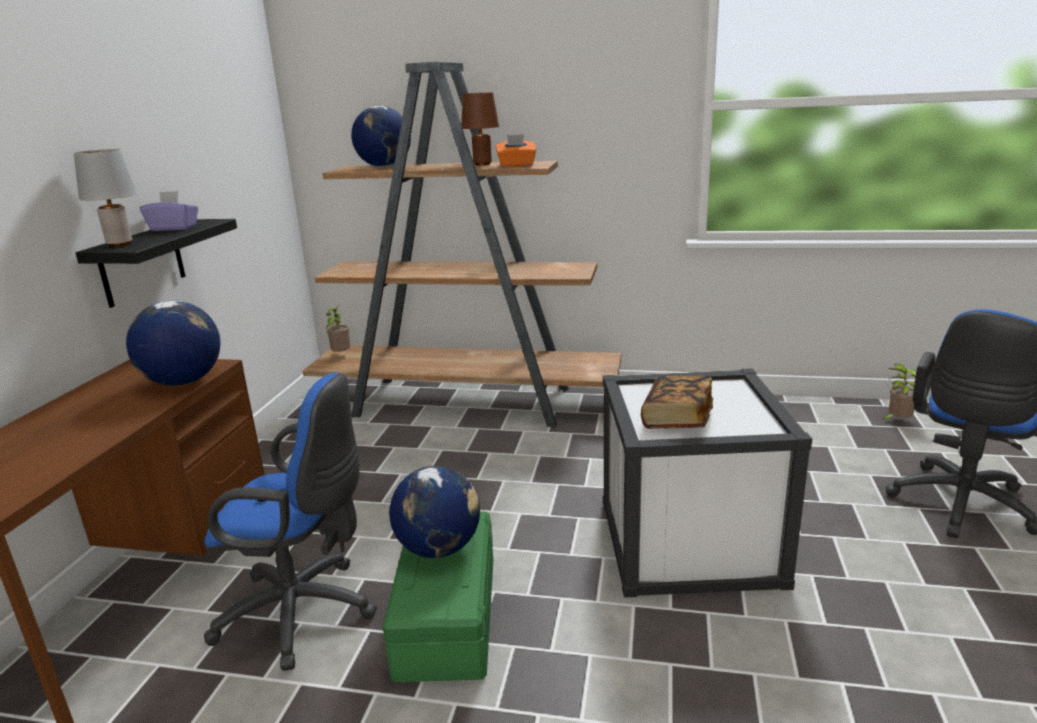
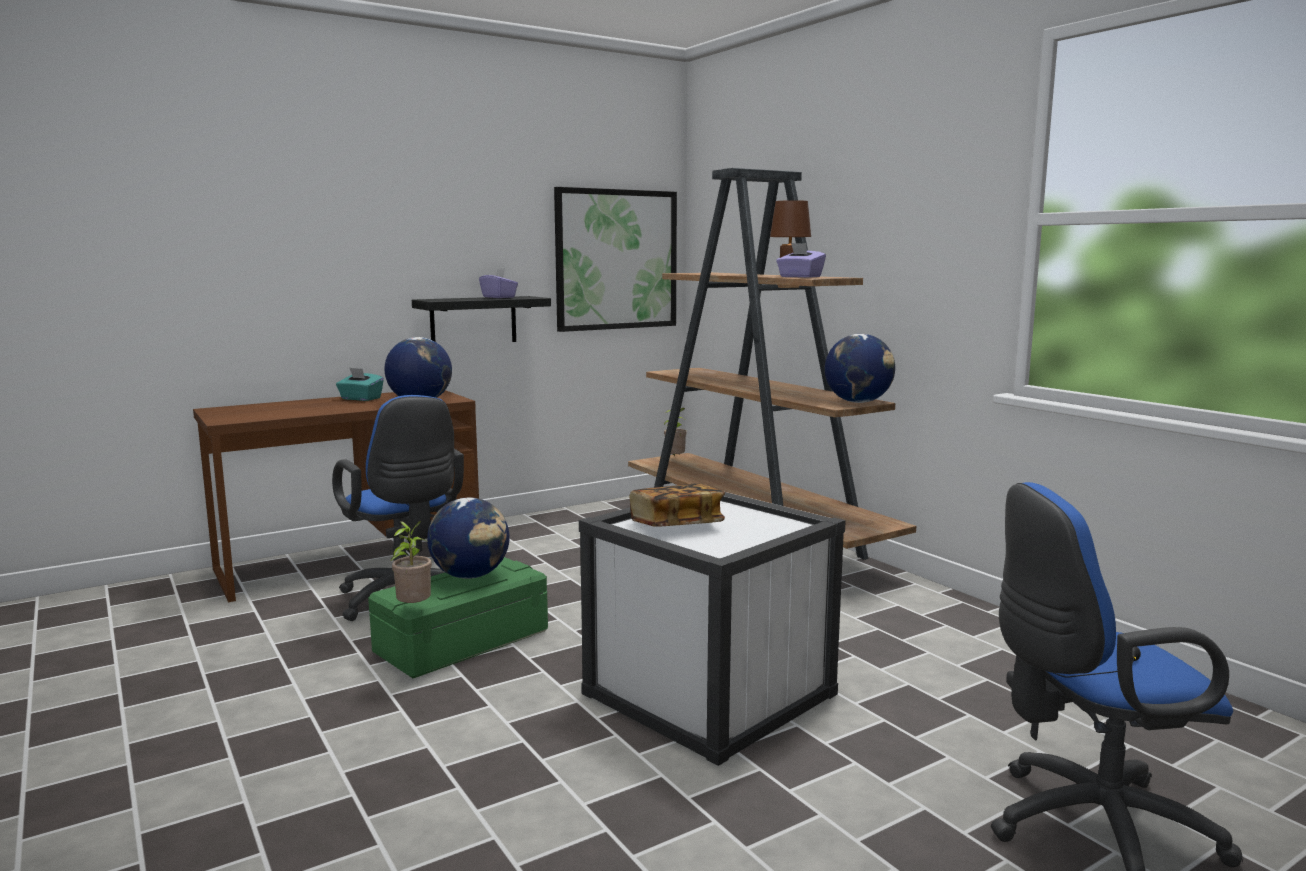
camera: 45 degrees right, 10 degrees down
grey table lamp [74,149,137,247] -> none
globe [351,106,411,167] -> globe moved to [825,334,895,403]
orange tissue box [496,134,536,168] -> purple tissue box [776,243,826,278]
potted plant [883,364,916,420] -> potted plant moved to [390,521,432,603]
none -> turquoise tissue box [336,367,384,401]
none -> picture [554,187,677,332]

